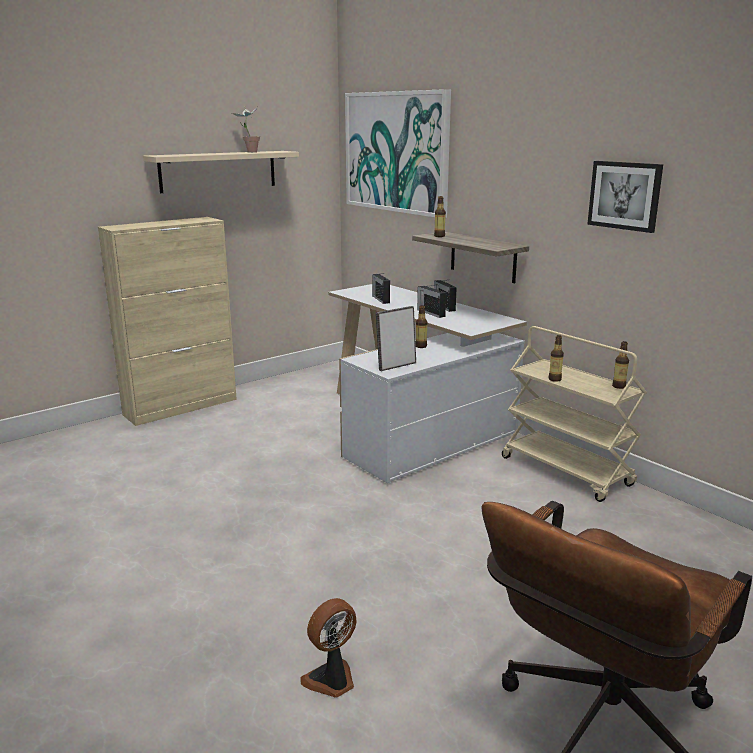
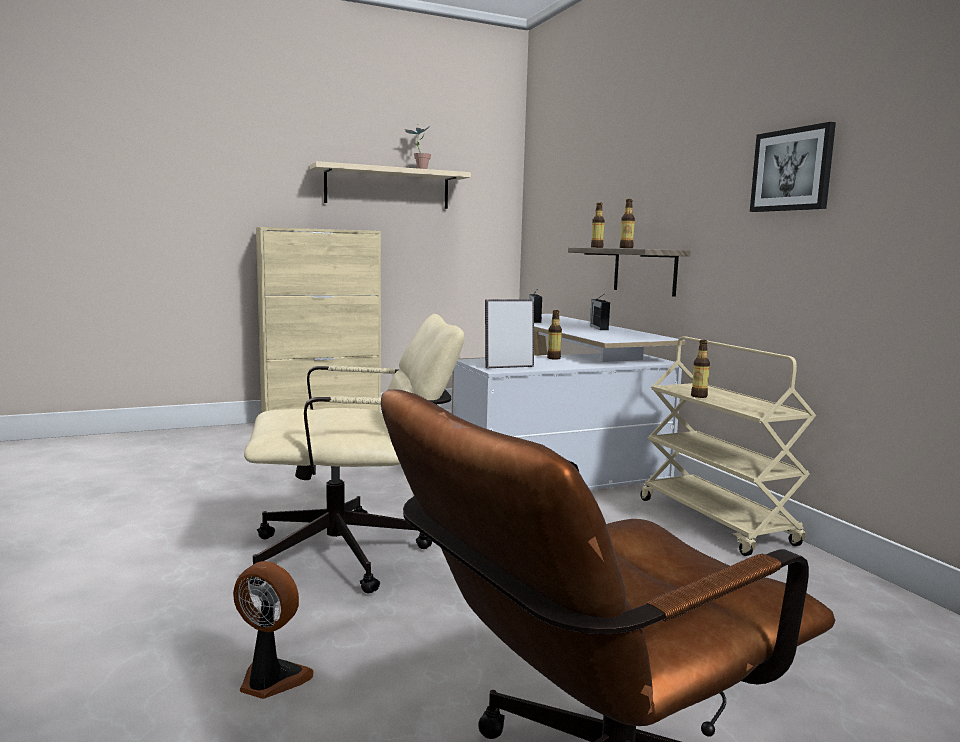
camera: 15 degrees right, 10 degrees down
fan [301,598,356,698] -> fan turned 45 degrees clockwise [233,561,314,699]
picture [345,89,451,218] -> none
radio [417,285,446,318] -> none
bottle [612,341,629,389] -> bottle moved to [620,199,635,248]
none -> beige office chair [244,314,464,593]

